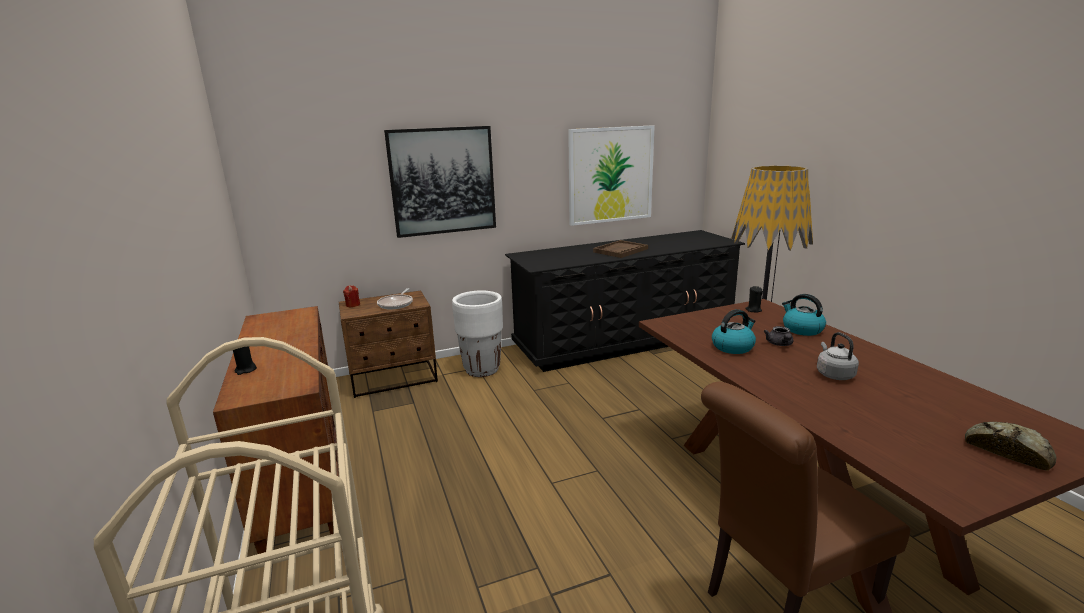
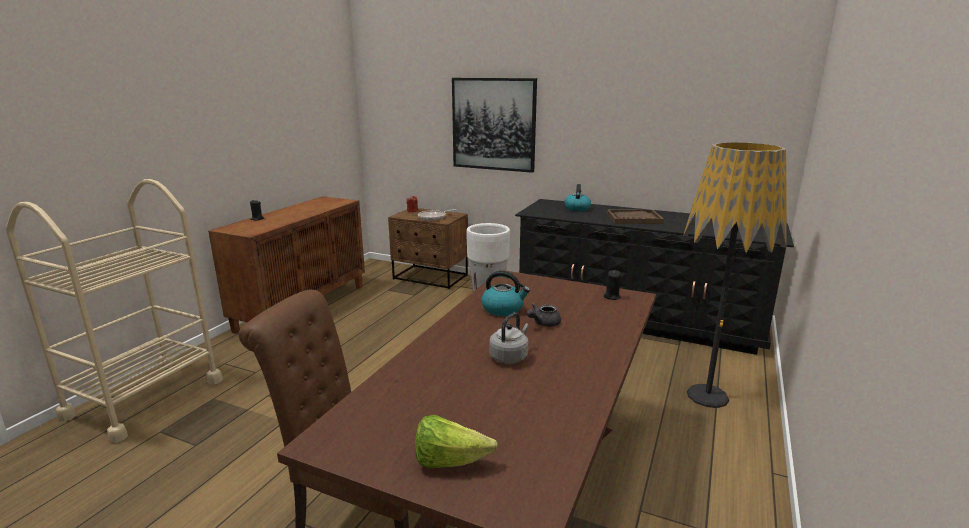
camera: 45 degrees right, 0 degrees up
picture [568,125,655,226] -> none
kettle [782,294,826,336] -> kettle moved to [564,184,591,211]
bread [965,422,1056,471] -> lettuce [415,415,498,468]

